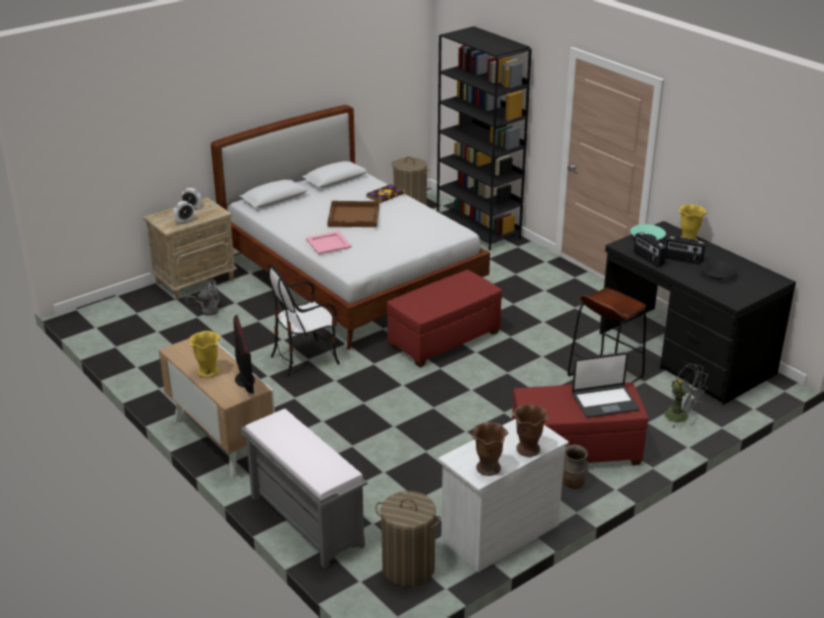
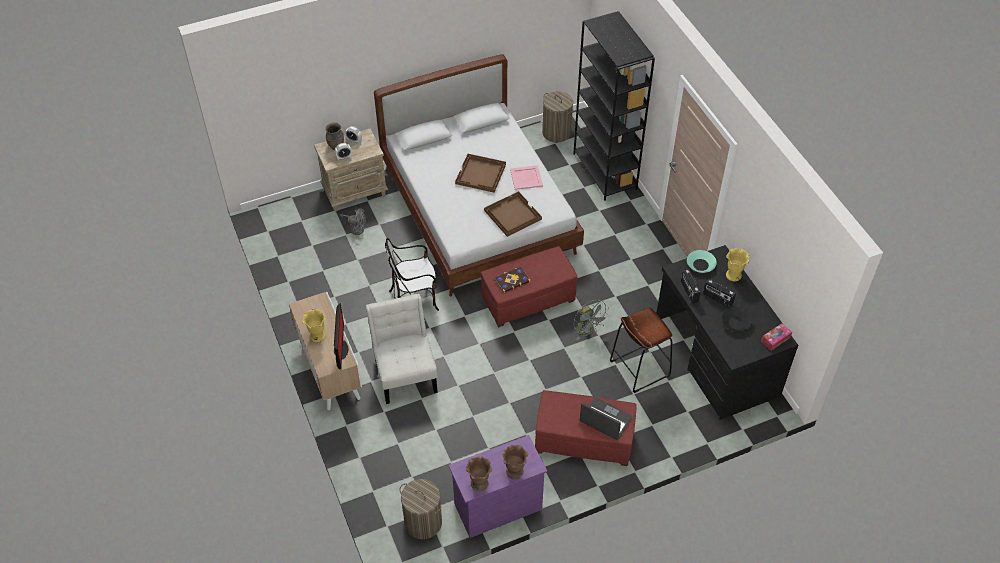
camera: 15 degrees right, 20 degrees up
grey bench [241,409,367,568] -> none
pink tray [306,231,352,254] -> pink tray moved to [510,165,543,190]
book [366,184,405,203] -> book moved to [494,267,530,293]
white dresser [438,419,569,572] -> purple dresser [448,435,547,538]
brown vase [563,444,589,489] -> brown vase moved to [325,122,344,150]
laptop [572,352,639,418] -> laptop turned 150 degrees counterclockwise [580,398,633,440]
grey fan [664,364,708,428] -> grey fan moved to [574,300,609,340]
none -> white chair [366,294,438,404]
none -> brown tray [484,191,542,237]
none -> tissue box [761,323,792,350]

